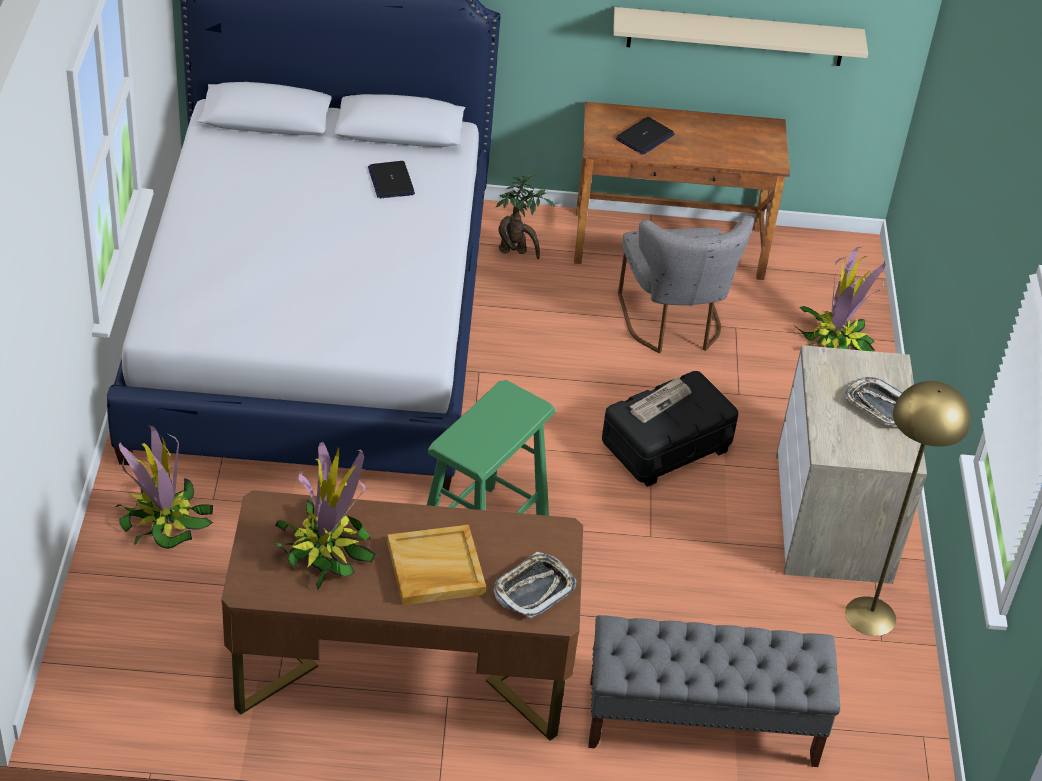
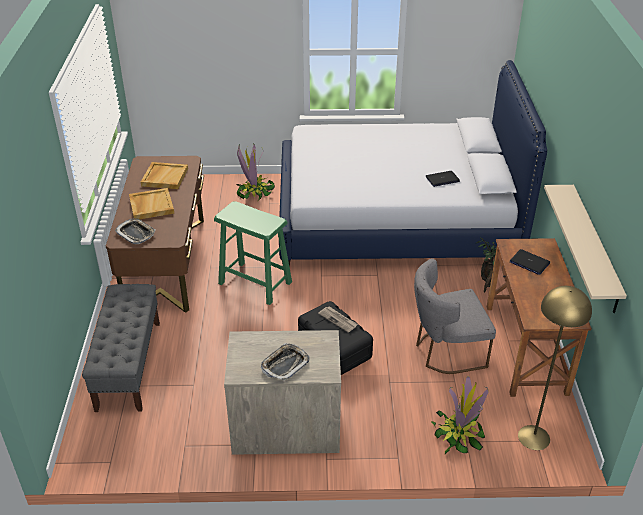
camera: 90 degrees right, 5 degrees down
potted plant [273,442,376,590] -> beige tray [141,162,188,189]
yellow floor lamp [845,381,970,636] -> yellow floor lamp moved to [518,286,592,450]

